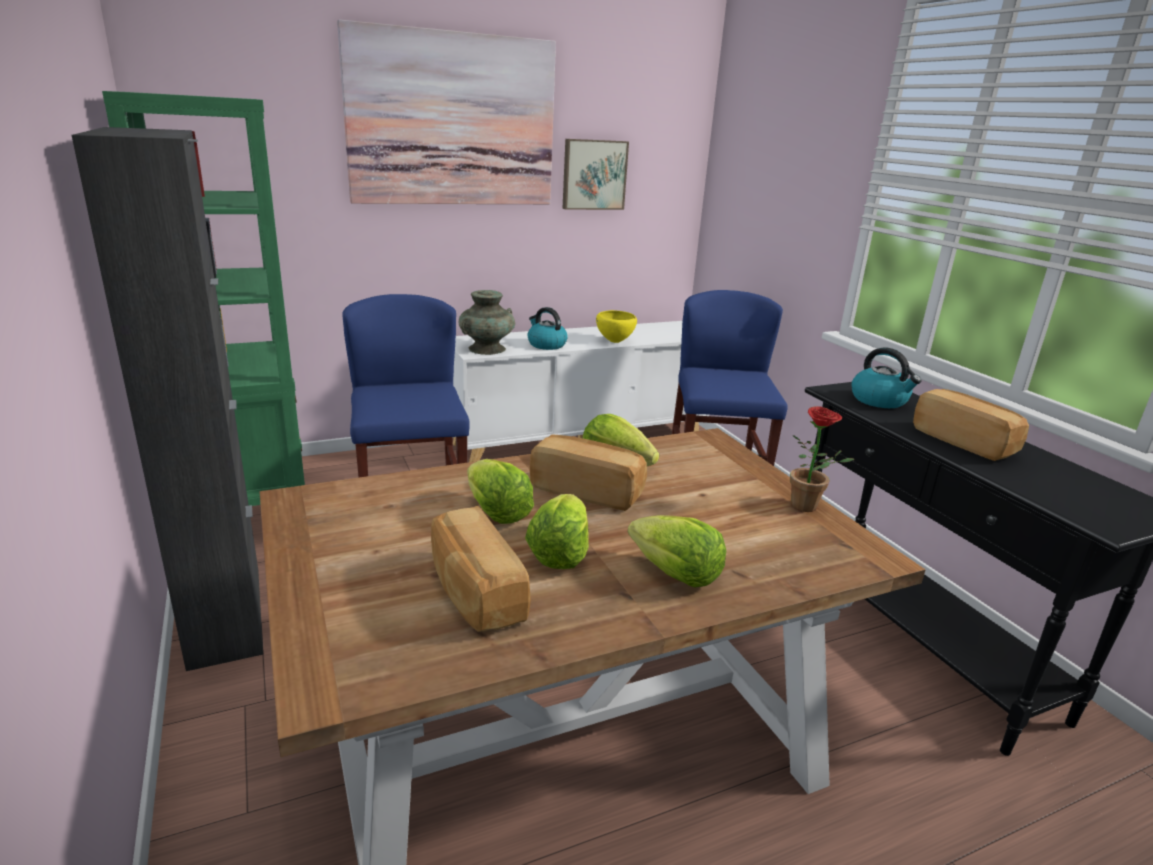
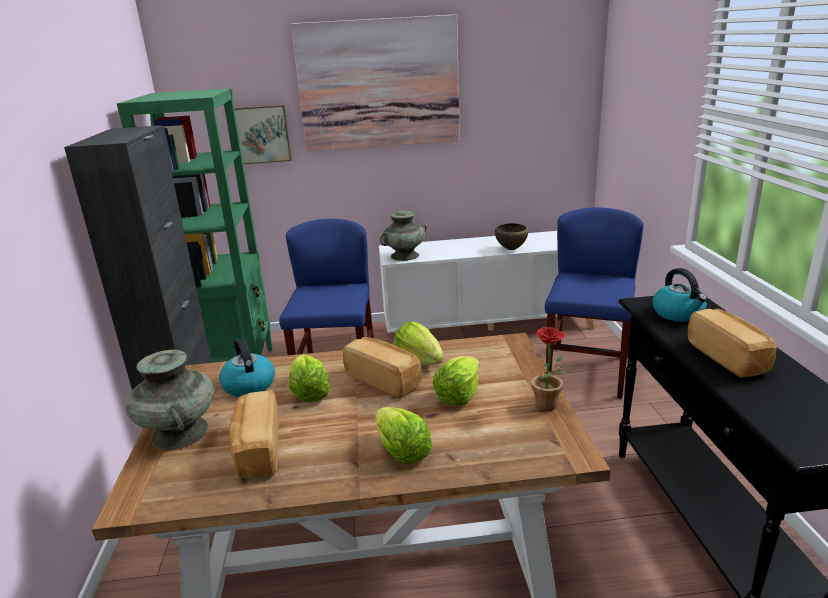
camera: 20 degrees right, 0 degrees up
lettuce [525,494,589,569] -> lettuce moved to [433,356,479,406]
kettle [528,307,568,350] -> kettle moved to [219,338,275,397]
picture [562,139,629,210] -> picture moved to [235,105,292,164]
yellow bowl [596,310,637,343] -> brown bowl [495,223,528,250]
none -> turquoise vase [125,350,215,450]

